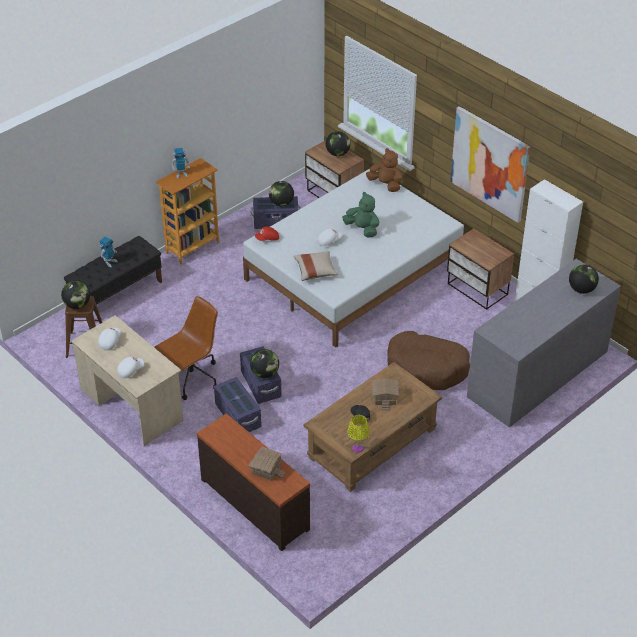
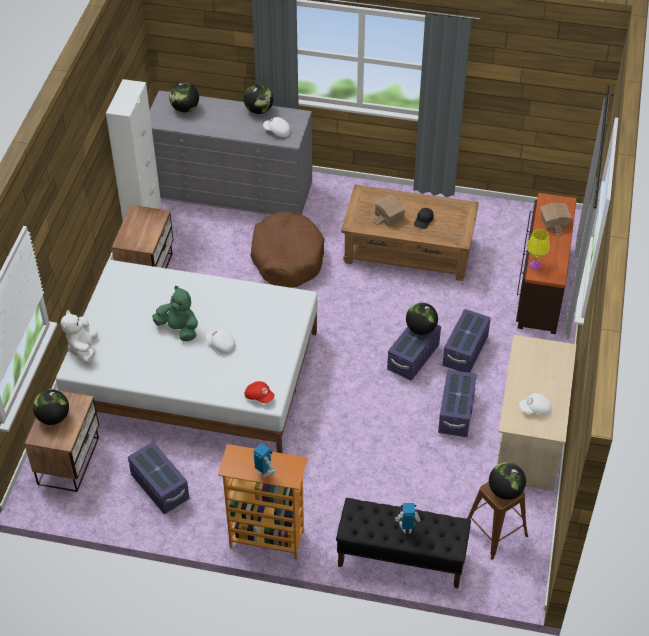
camera: 125 degrees left, 5 degrees up
white cap [117,357,144,378] -> white cap moved to [263,117,290,137]
brown office chair [154,296,218,400] -> purple storage box [438,370,477,437]
globe [269,181,294,206] -> globe moved to [244,84,273,114]
beige pillow [294,251,338,281] -> none
green plush toy [342,192,379,238] -> green plush toy turned 120 degrees clockwise [152,286,198,341]
yellow table lamp [347,415,370,453] -> yellow table lamp moved to [527,229,550,269]
brown plush toy [366,148,402,192] -> white plush toy [61,310,98,363]
picture [450,106,531,223] -> none

